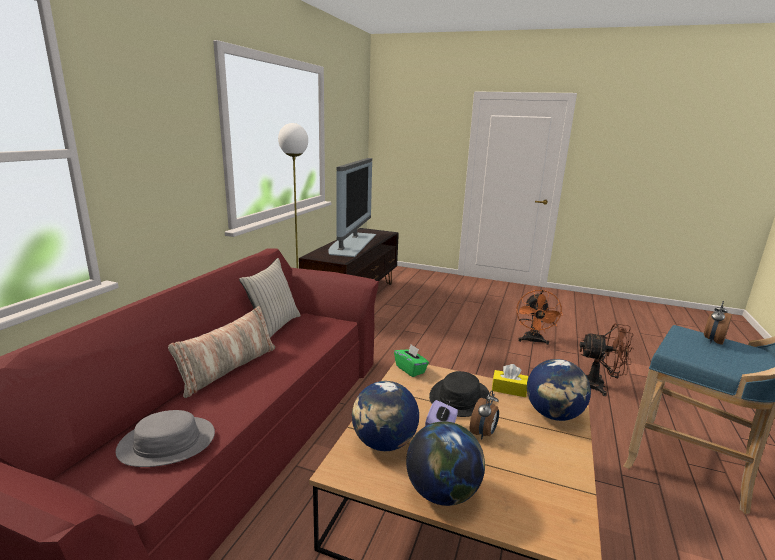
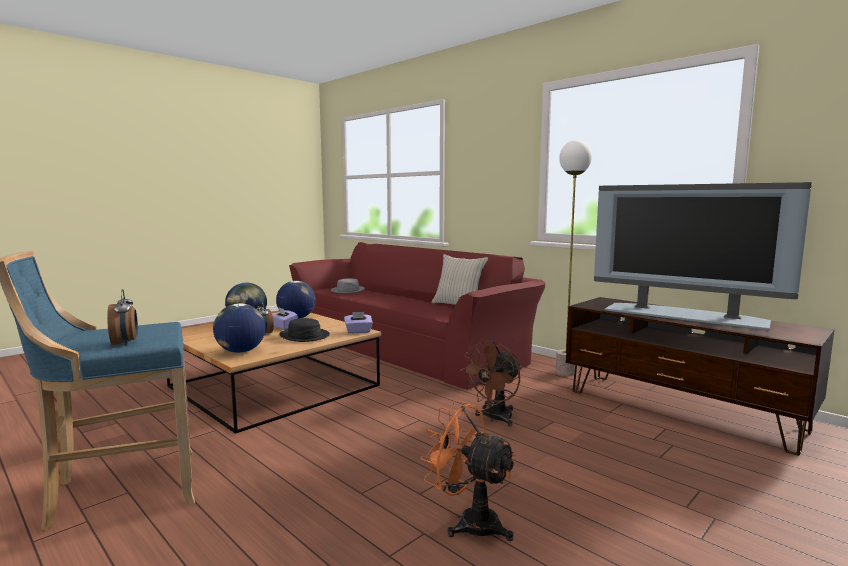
camera: 115 degrees right, 10 degrees down
pillow [168,306,275,398] -> none
green tissue box [394,344,429,377] -> purple tissue box [344,312,373,334]
yellow tissue box [492,364,528,397] -> none
brown fan [579,323,634,396] -> brown fan moved to [460,341,522,427]

